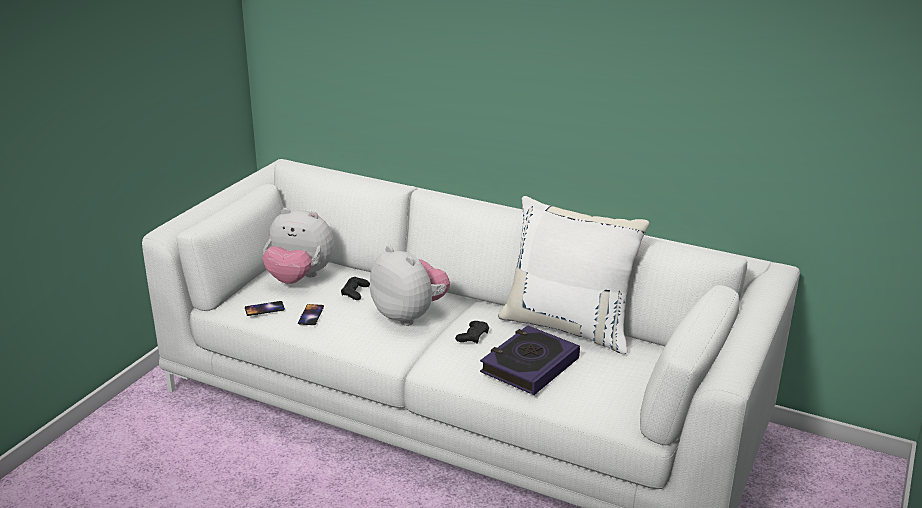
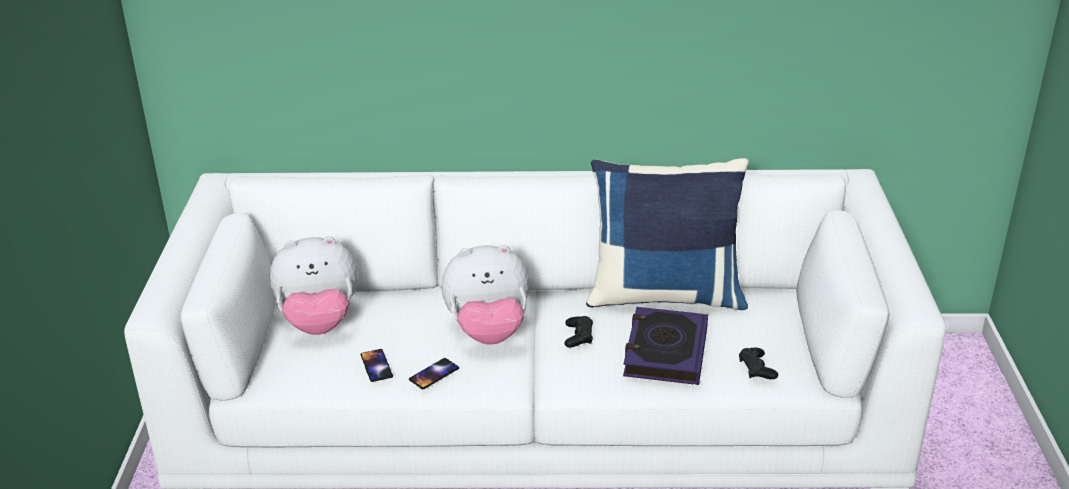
camera: 25 degrees left, 5 degrees up
phone [245,301,285,316] -> phone moved to [409,358,459,389]
black game controller [341,277,370,300] -> black game controller moved to [739,348,778,379]
plush toy [370,245,450,326] -> plush toy turned 150 degrees clockwise [442,245,529,345]
white pillow [498,196,650,354] -> blue pillow [586,158,749,310]

